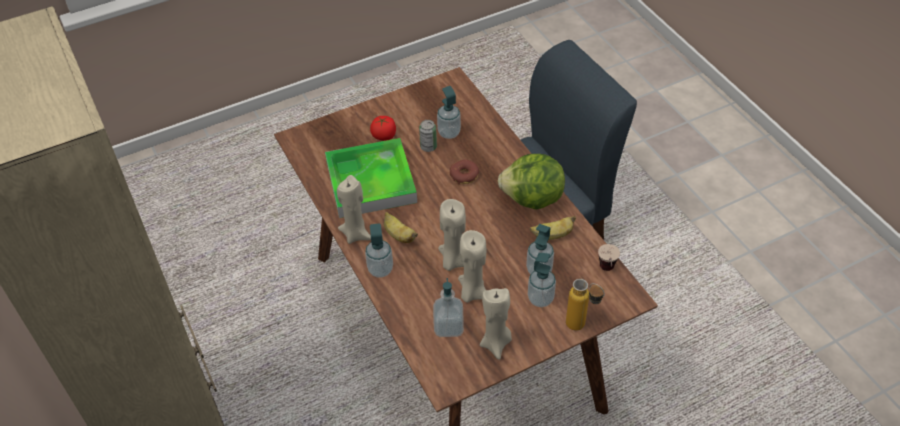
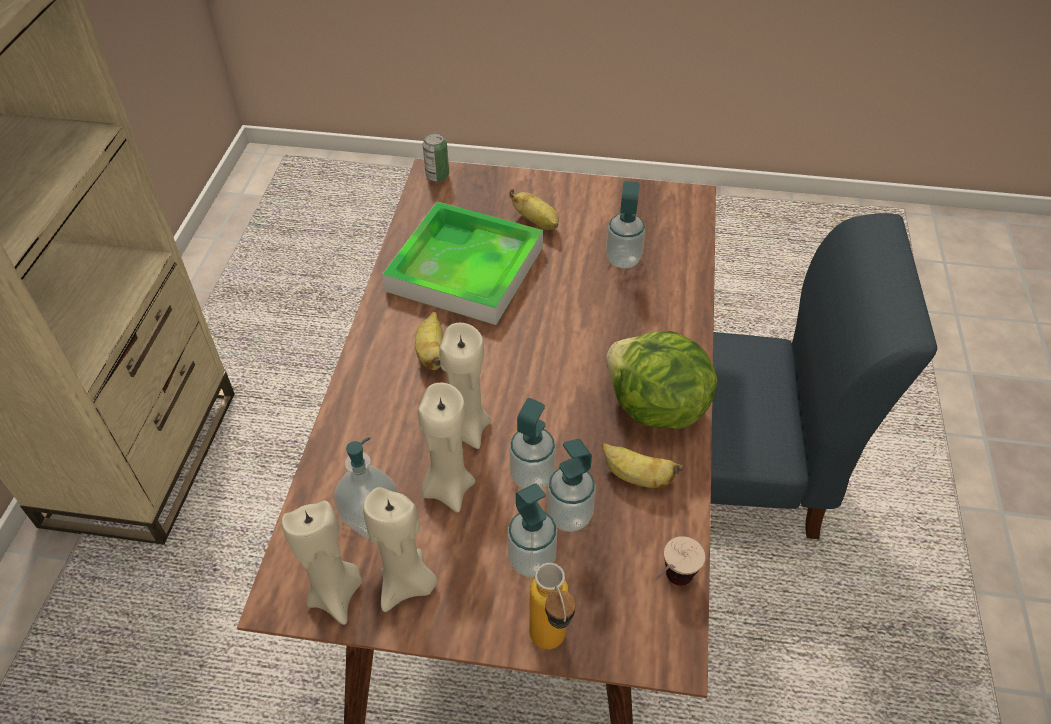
camera: 35 degrees right, 0 degrees up
beige candle [337,175,371,244] -> beige candle moved to [282,500,362,625]
soap dispenser [365,223,393,278] -> soap dispenser moved to [509,398,556,489]
tomato [370,116,396,141] -> banana [509,189,559,230]
can [419,120,437,152] -> can moved to [423,133,449,182]
donut [450,159,479,185] -> none

